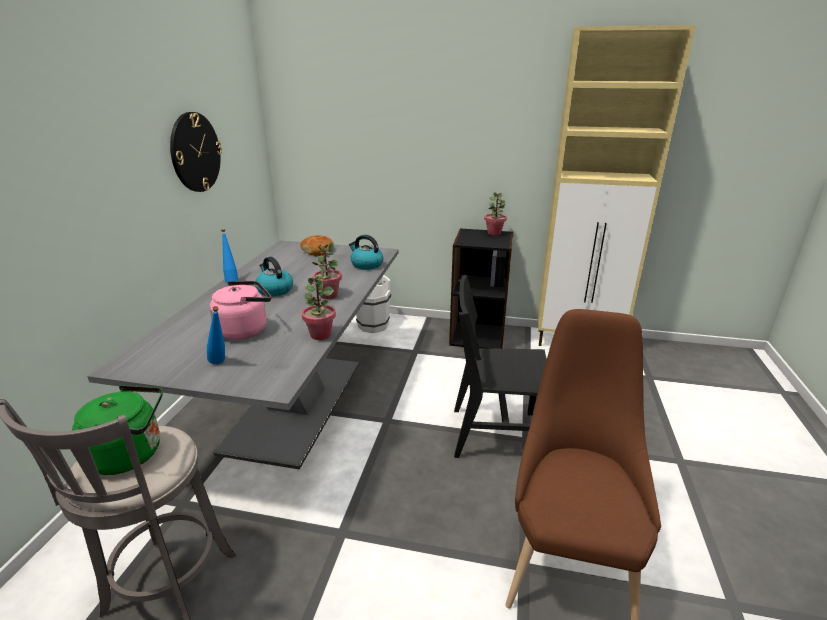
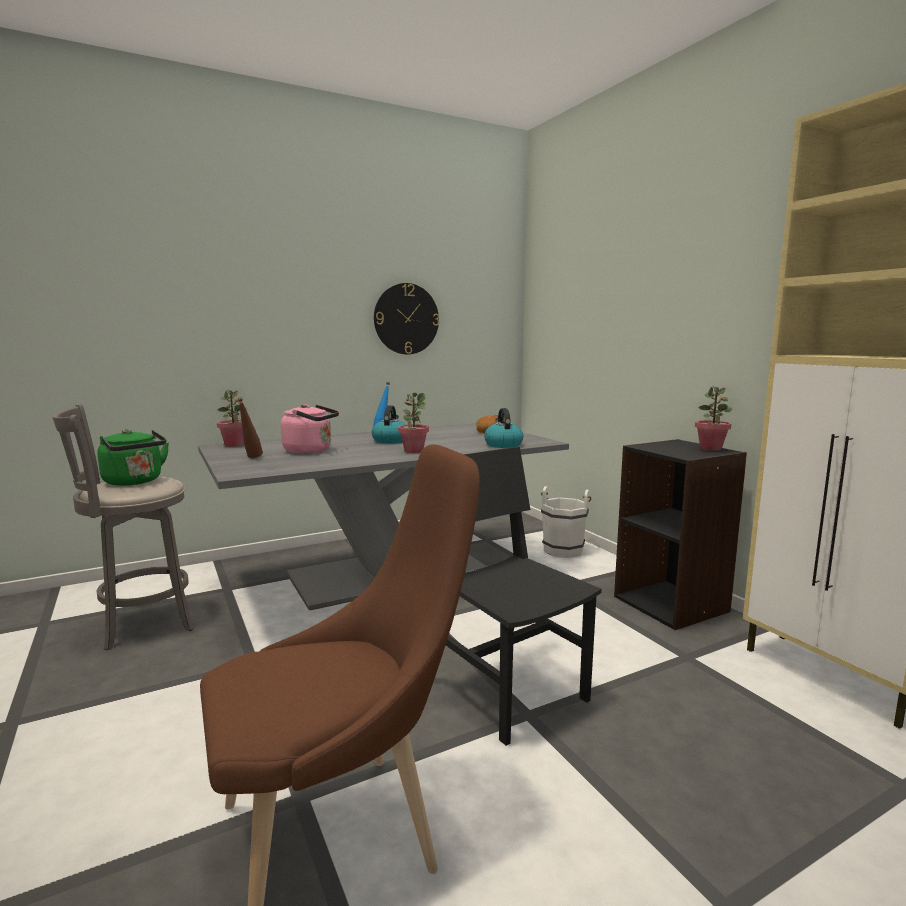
camera: 50 degrees right, 15 degrees down
blue bottle [207,306,225,364] -> brown bottle [238,397,263,458]
potted plant [302,276,336,340] -> potted plant moved to [217,390,247,447]

